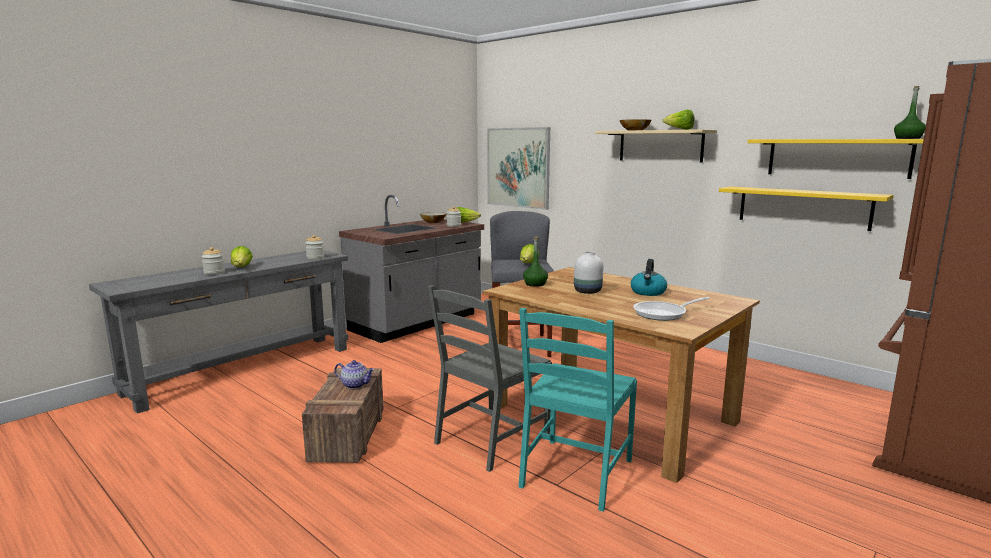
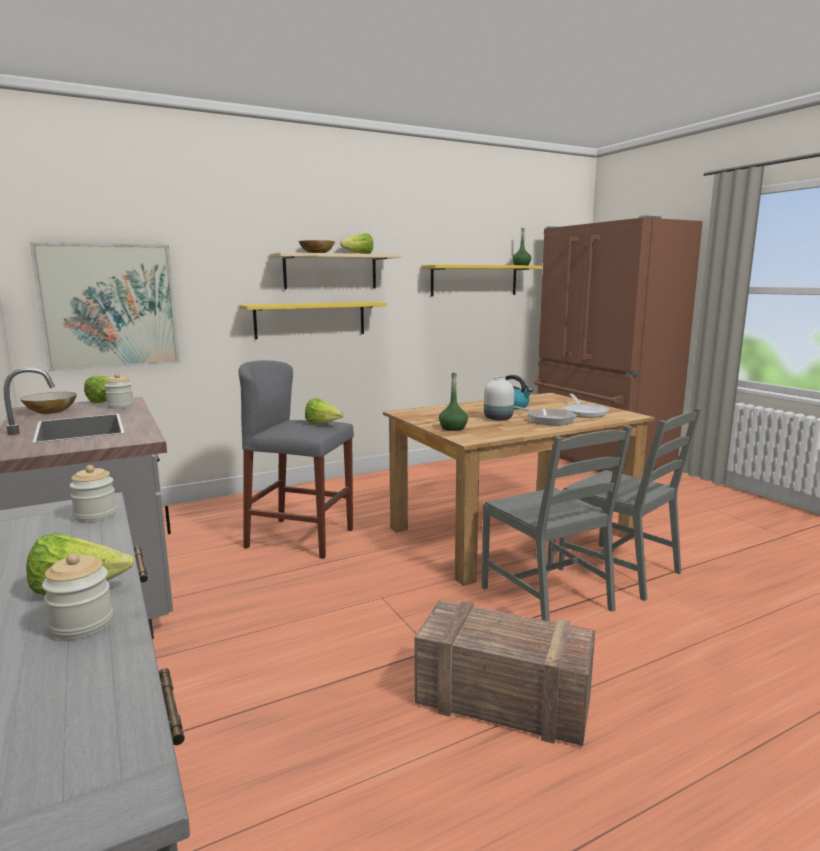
camera: 70 degrees left, 0 degrees up
teapot [334,360,374,389] -> none
turquoise chair [518,308,637,512] -> grey chair [558,408,702,601]
yellow shelf [719,187,894,231] -> yellow shelf moved to [239,302,387,339]
none -> frying pan [514,406,577,426]

